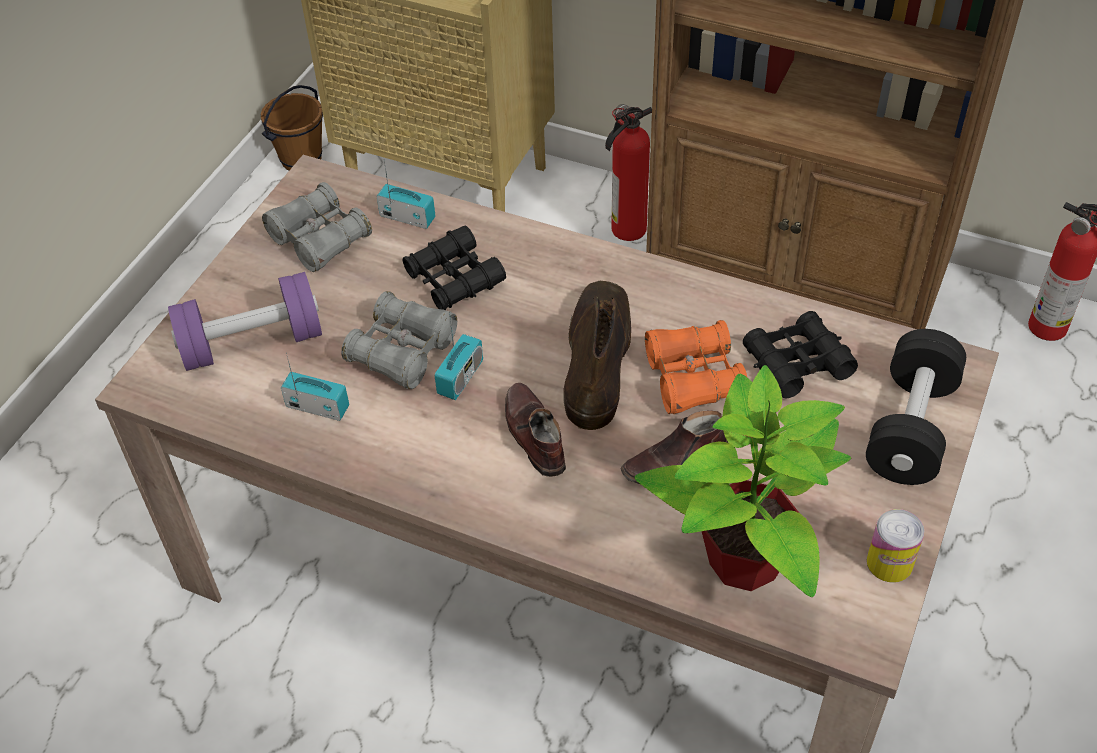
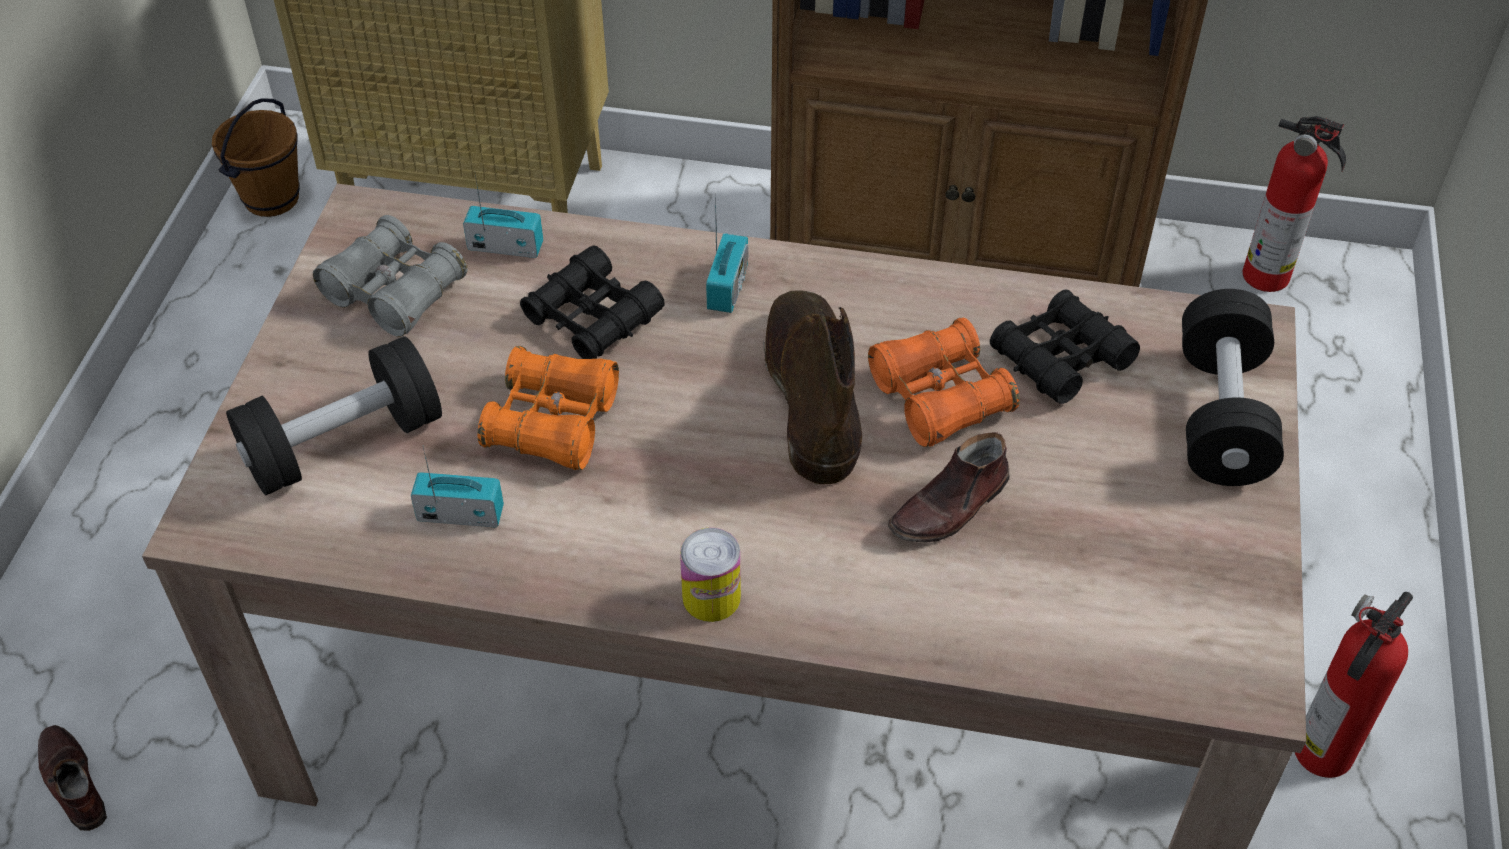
camera: 15 degrees left, 0 degrees up
purple dumbbell [168,272,322,371] -> black dumbbell [226,336,442,495]
grey binoculars [341,291,457,389] -> orange binoculars [478,346,619,470]
radio [435,304,483,400] -> radio moved to [706,193,749,313]
brown shoe [505,383,566,477] -> brown shoe moved to [38,725,107,831]
fire extinguisher [605,104,652,241] -> fire extinguisher moved to [1295,592,1413,778]
potted plant [634,365,851,597] -> none
can [867,509,925,582] -> can moved to [680,528,741,622]

